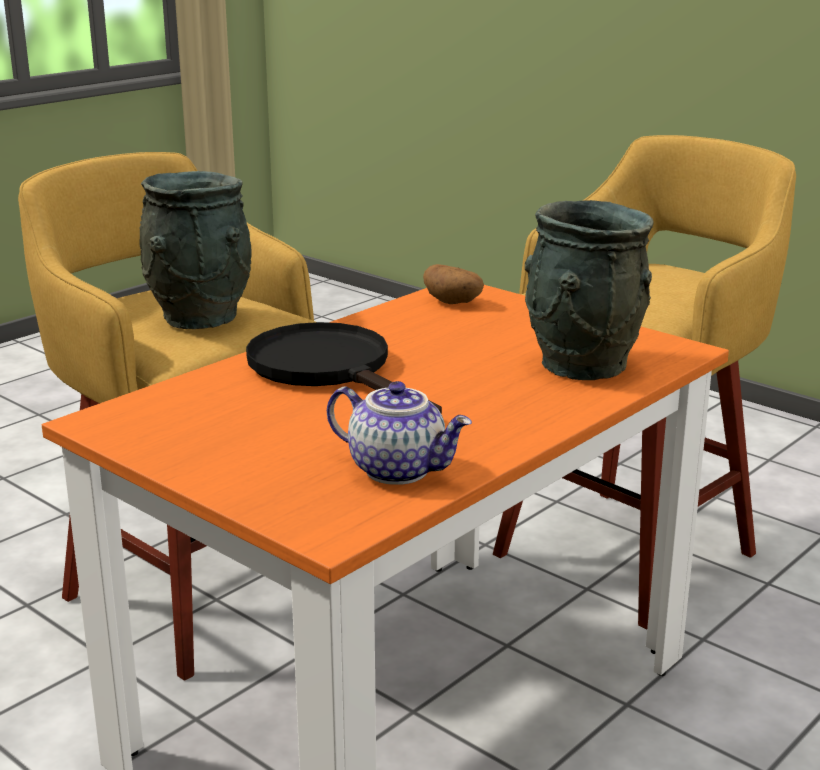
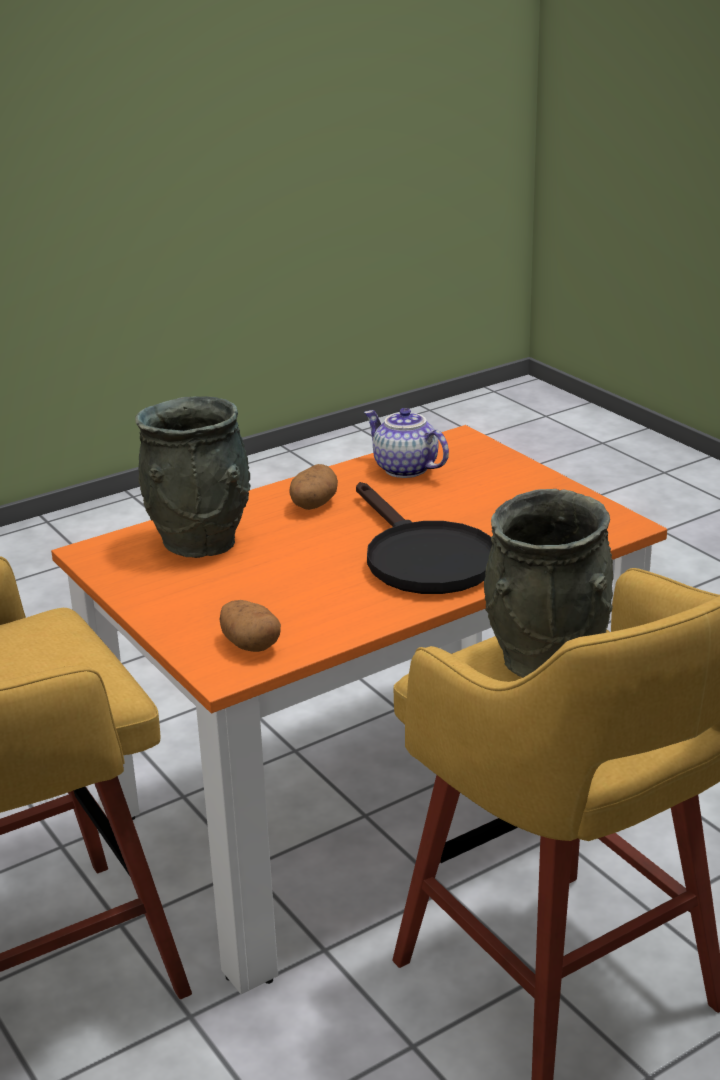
camera: 165 degrees left, 5 degrees up
none -> potato [289,464,338,510]

